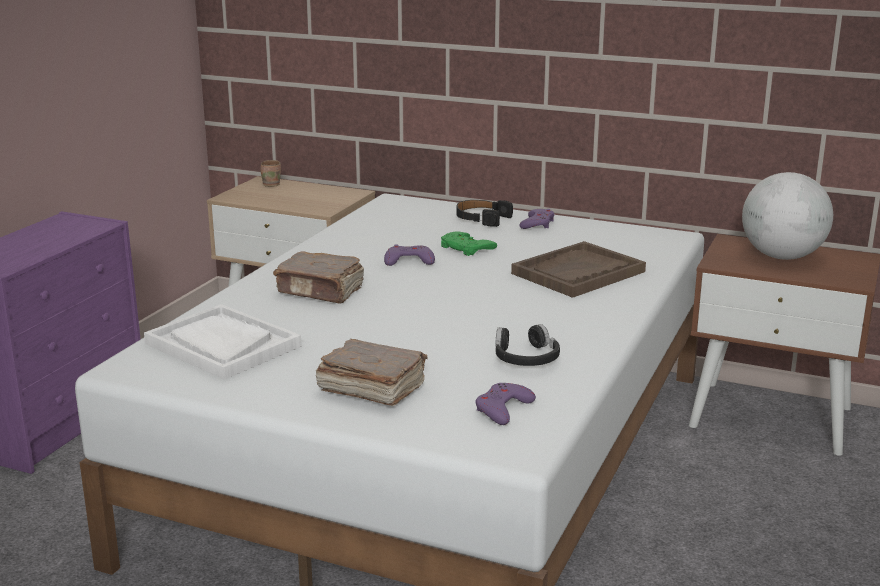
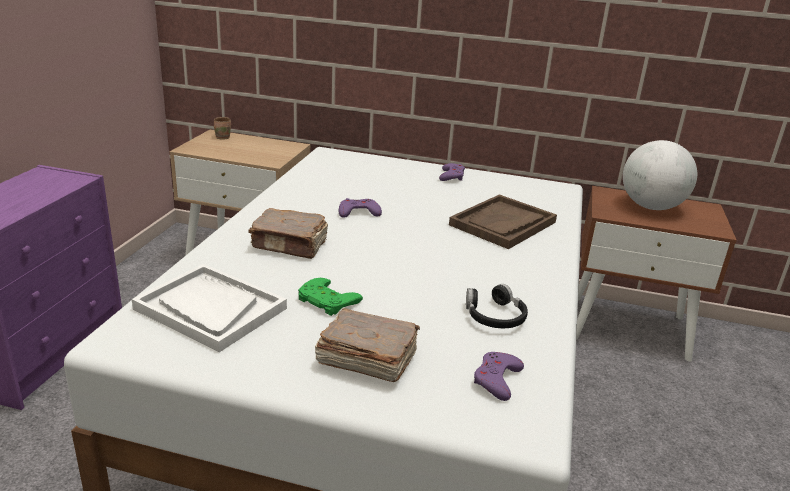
camera: 10 degrees left, 5 degrees up
green game controller [441,231,497,256] -> green game controller moved to [298,278,363,316]
black headphones [456,200,513,227] -> none

